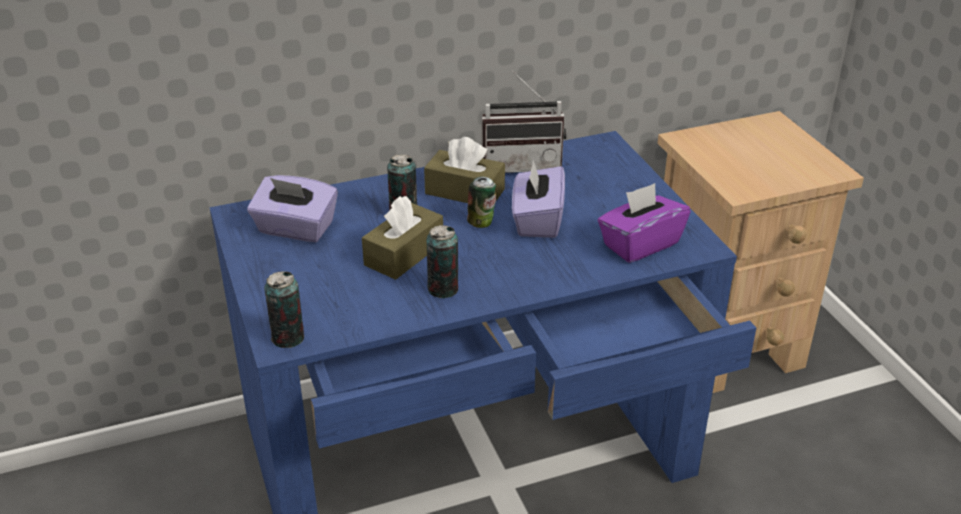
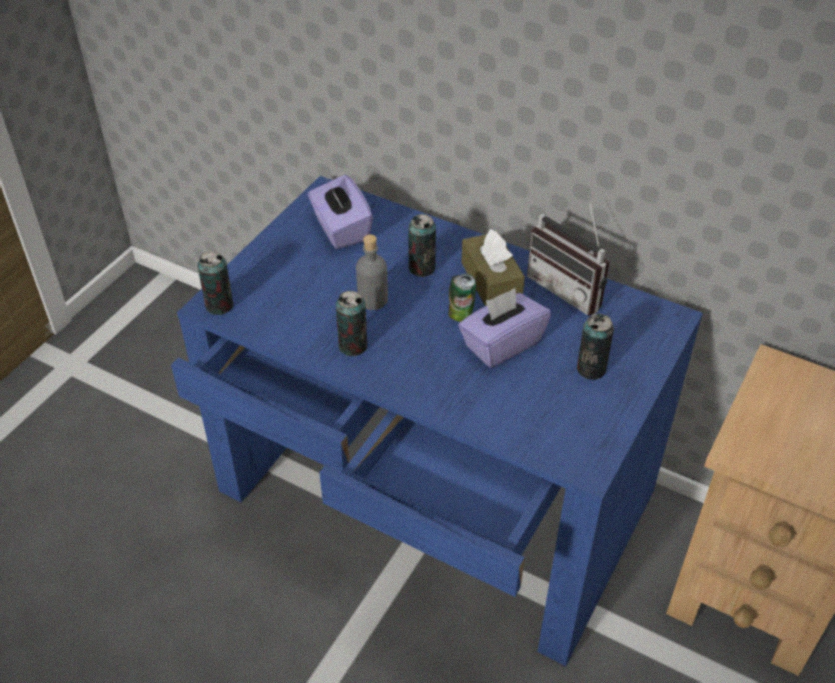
camera: 50 degrees right, 10 degrees up
brown tissue box [362,196,443,280] -> grey bottle [356,235,388,310]
purple tissue box [598,183,691,263] -> none
none -> can [577,314,614,380]

